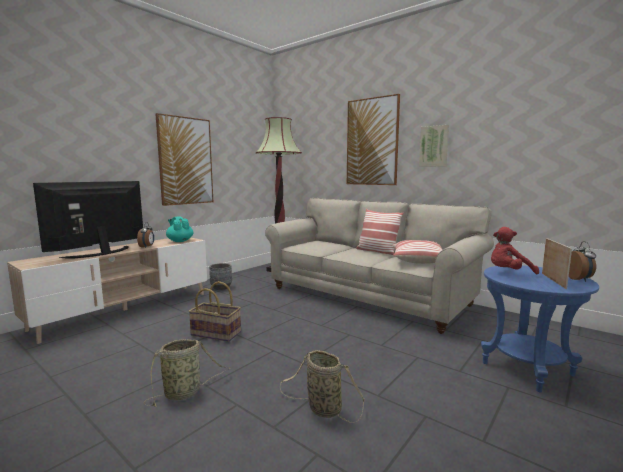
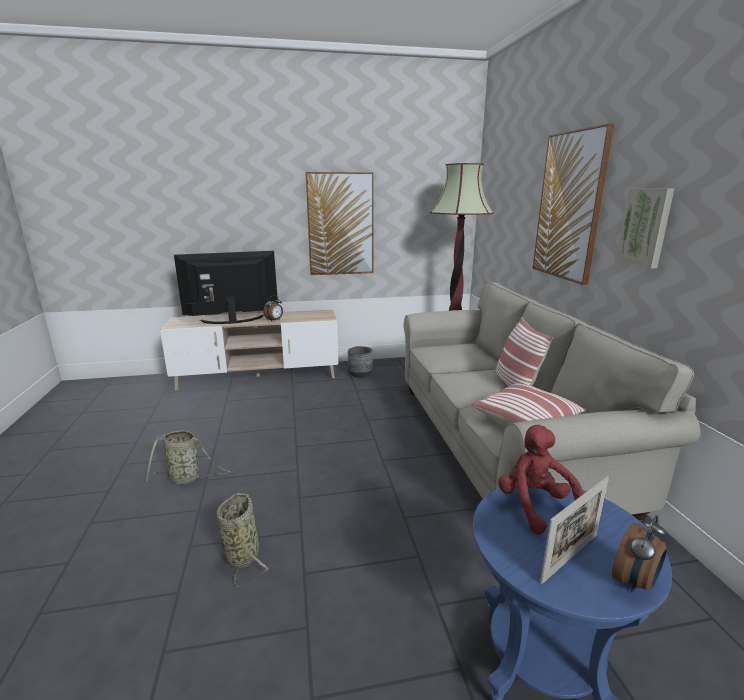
camera: 40 degrees right, 10 degrees up
turquoise teapot [166,216,194,242] -> none
basket [189,281,241,342] -> none
red plush toy [491,227,539,275] -> red plush toy turned 45 degrees clockwise [498,425,584,535]

